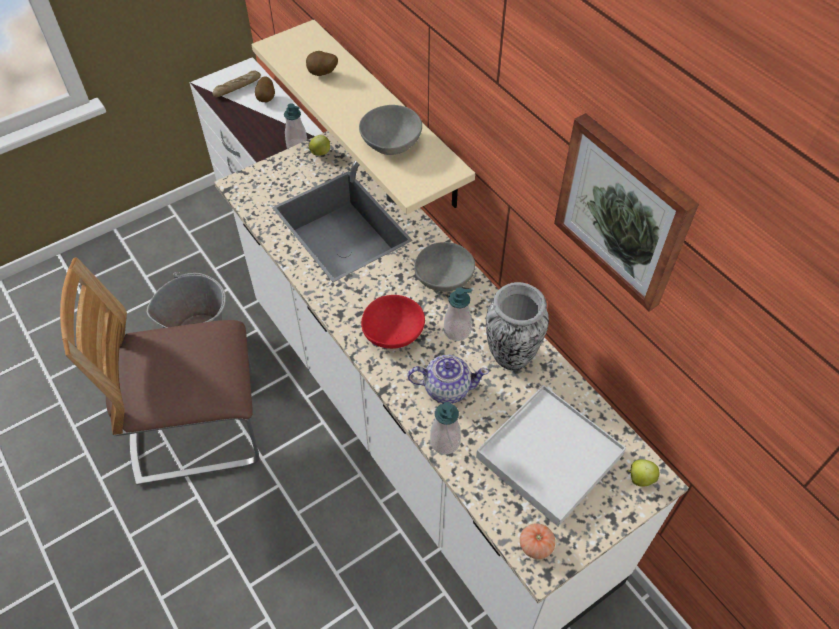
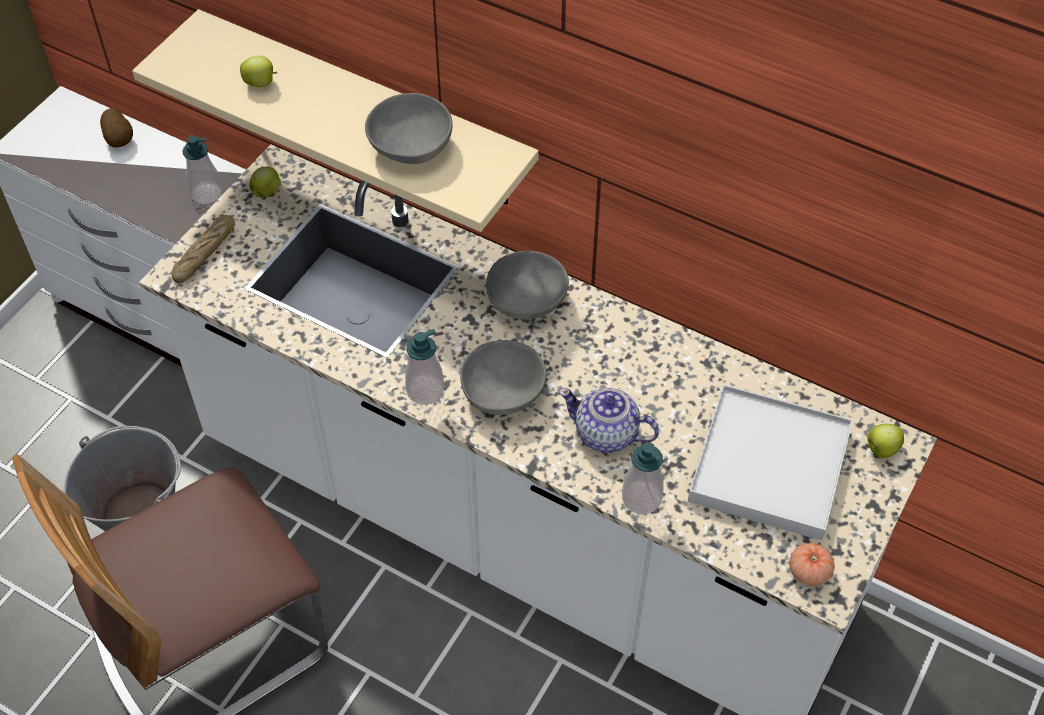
camera: 25 degrees left, 0 degrees up
bread [212,71,261,97] -> bread moved to [172,215,235,283]
potato [306,51,338,76] -> apple [240,56,277,87]
red bowl [361,295,425,349] -> grey bowl [460,340,546,415]
teapot [408,355,489,404] -> teapot turned 135 degrees counterclockwise [558,388,659,453]
soap dispenser [444,287,472,341] -> soap dispenser moved to [405,329,444,405]
vase [486,282,549,371] -> none
picture [554,113,699,311] -> none

